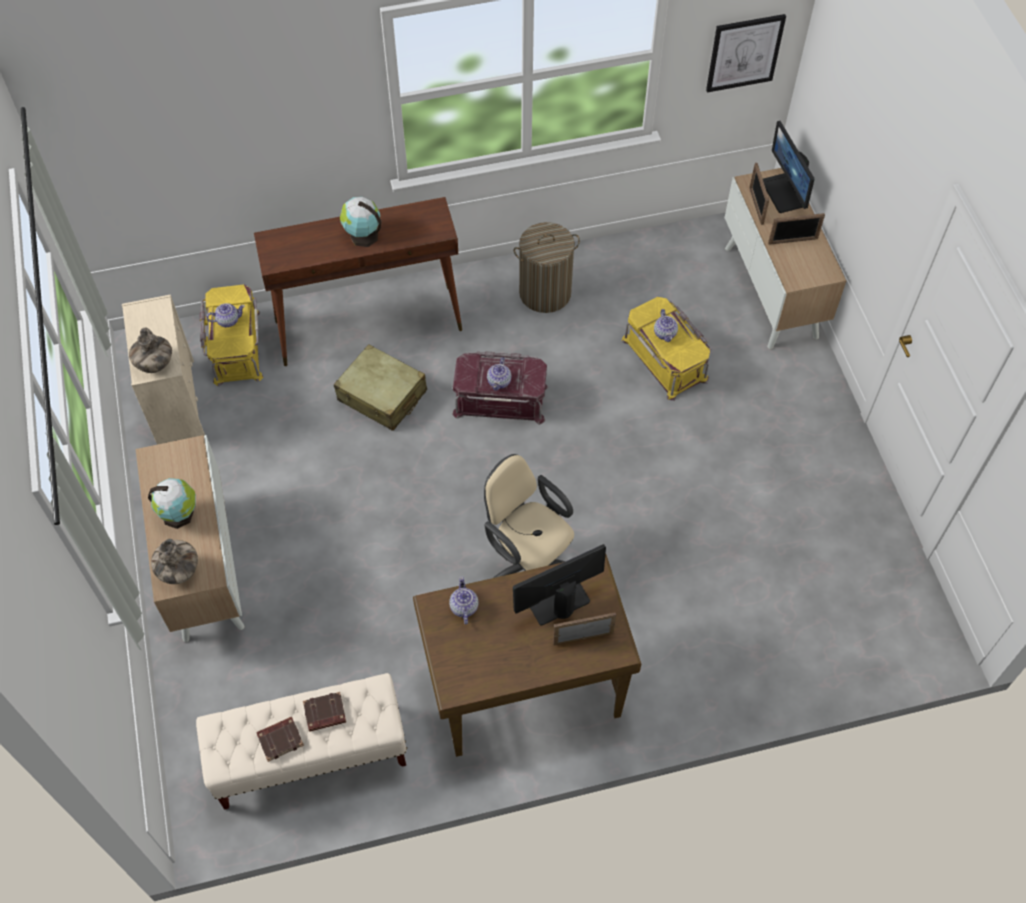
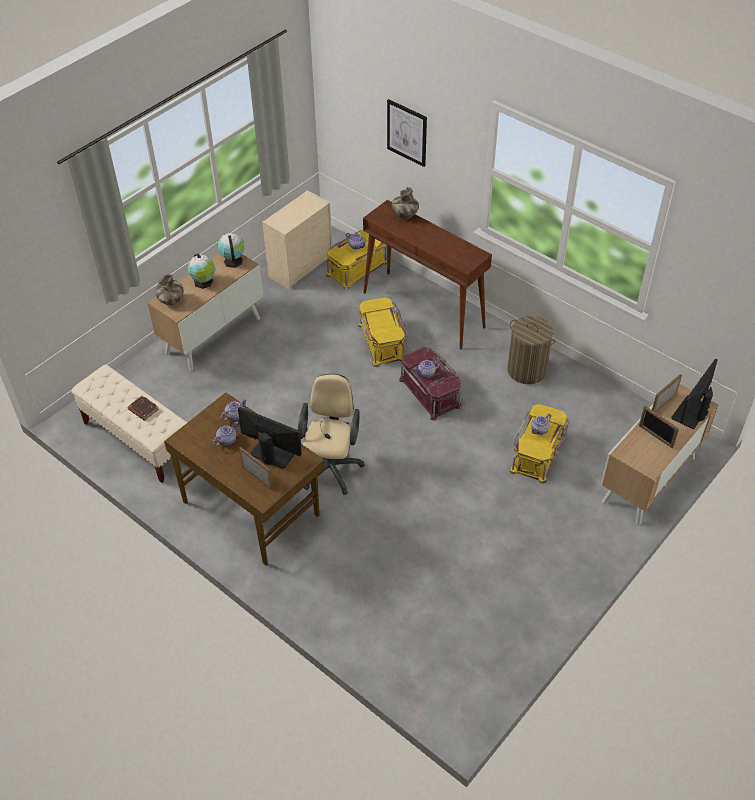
camera: 55 degrees right, 10 degrees down
vase [129,327,172,373] -> vase moved to [392,187,419,219]
brown book [256,717,304,762] -> none
beige suitcase [334,344,427,431] -> yellow storage box [358,297,407,367]
globe [340,197,381,247] -> globe moved to [218,233,244,268]
picture [706,14,786,93] -> picture moved to [387,99,427,167]
none -> teapot [213,422,238,446]

